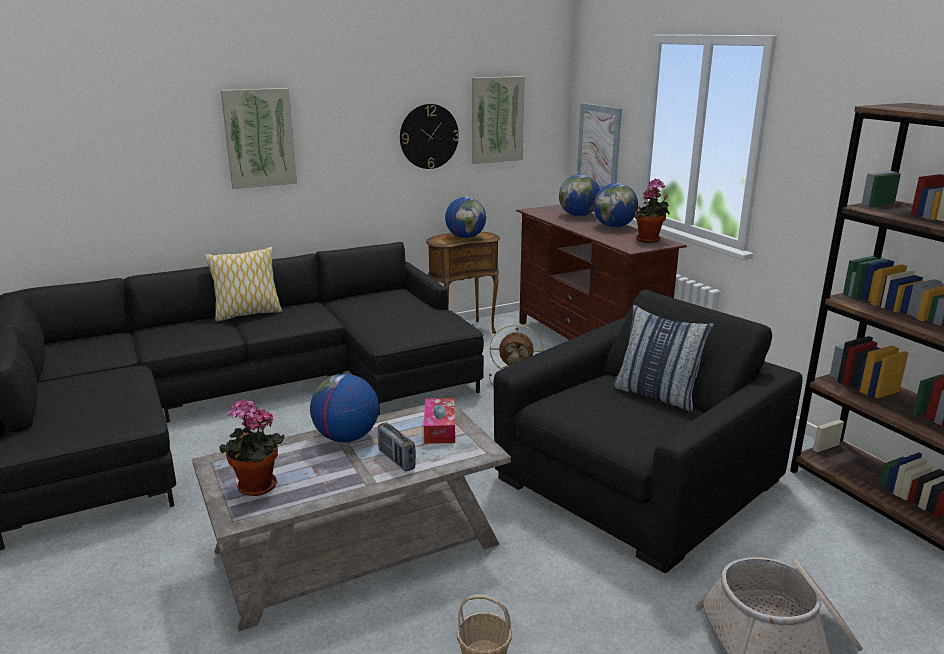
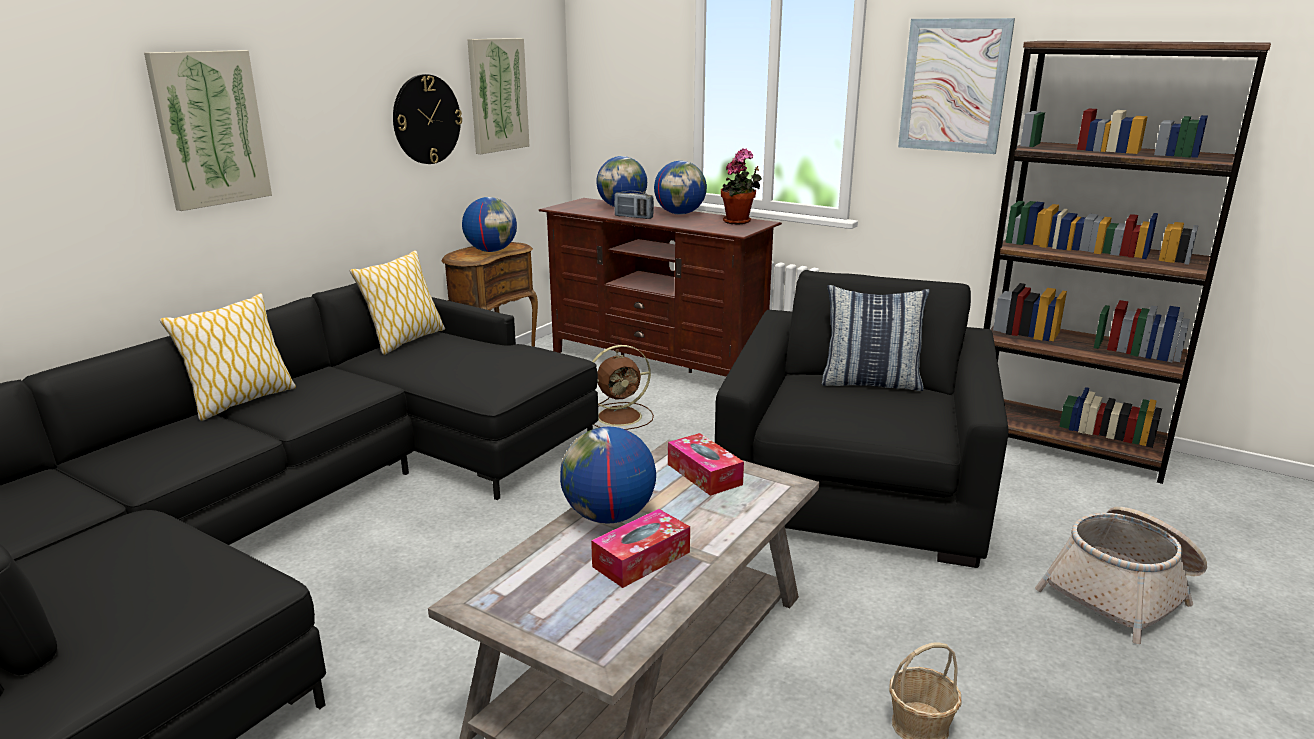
camera: 30 degrees left, 0 degrees up
potted plant [219,400,285,496] -> none
radio [378,422,416,472] -> radio moved to [614,191,654,219]
picture [577,103,622,190] -> picture moved to [898,18,1015,154]
none -> pillow [350,250,445,355]
none -> tissue box [591,509,690,588]

